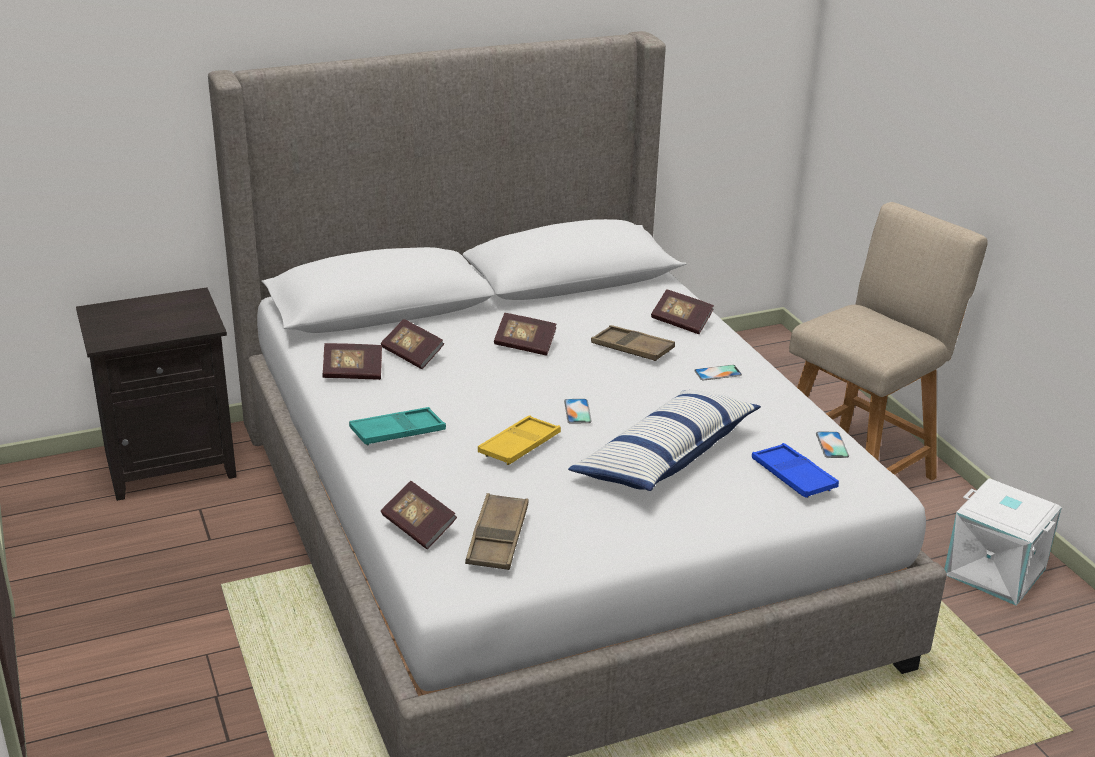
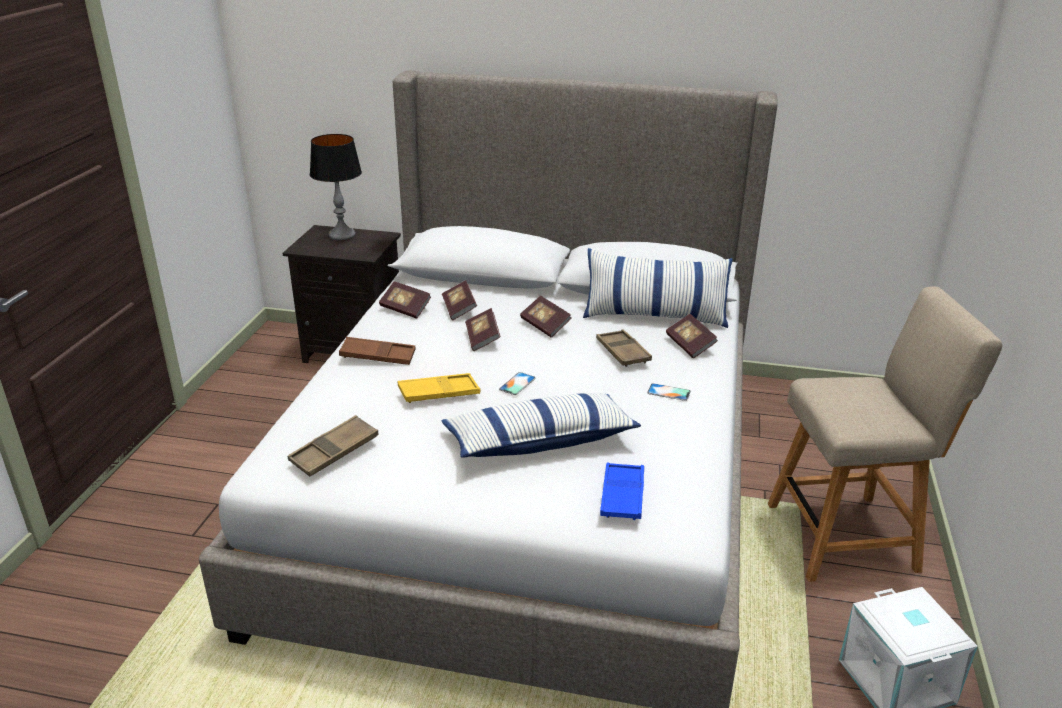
camera: 35 degrees right, 0 degrees up
turquoise tray [349,407,446,445] -> brown tray [339,337,416,365]
book [381,481,457,549] -> book moved to [465,308,500,351]
phone [816,432,849,458] -> none
none -> table lamp [310,134,362,240]
none -> pillow [583,248,733,328]

